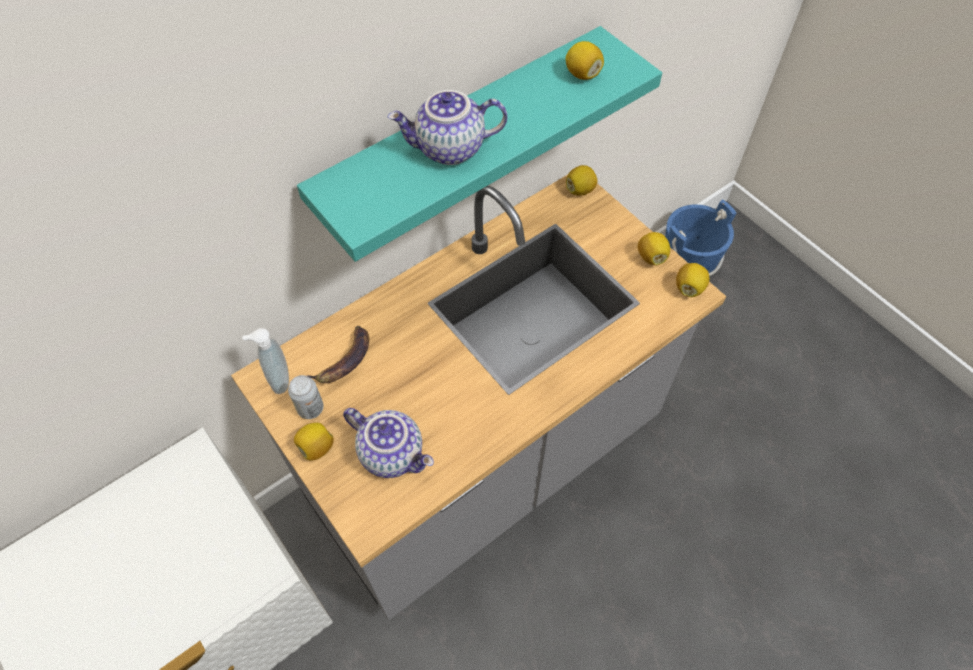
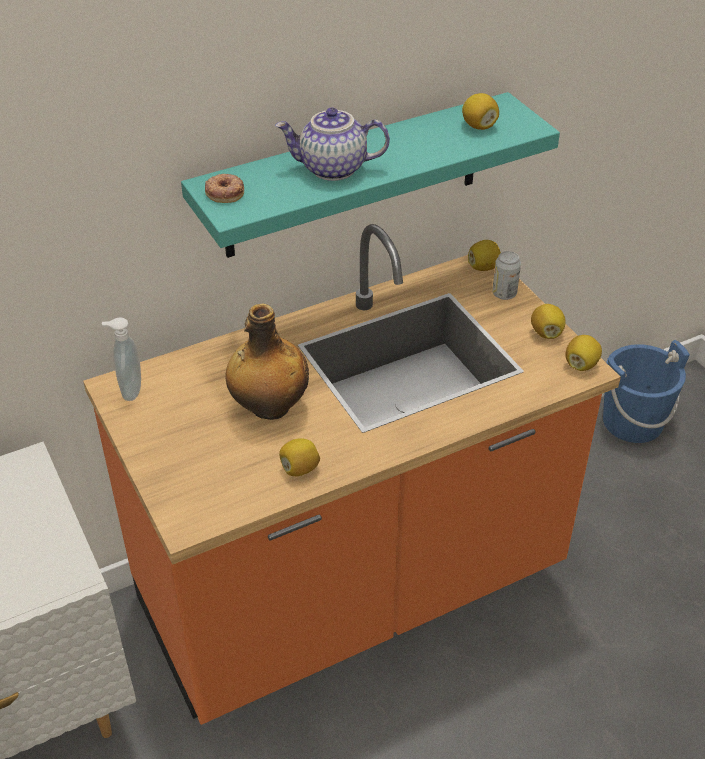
camera: 10 degrees right, 15 degrees down
grey counter [231,175,726,620] -> orange counter [83,224,621,725]
can [288,375,324,419] -> can moved to [492,251,521,300]
lemon [294,423,334,461] -> lemon moved to [279,438,320,476]
banana [307,326,369,383] -> none
teapot [343,408,434,478] -> none
none -> donut [205,174,244,203]
none -> bottle [225,303,309,420]

